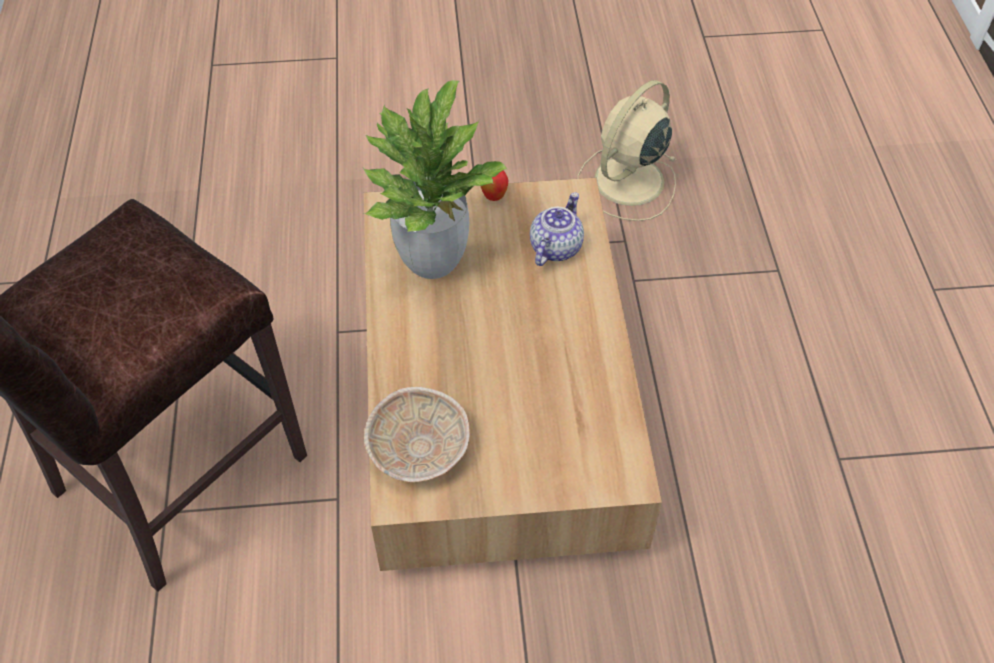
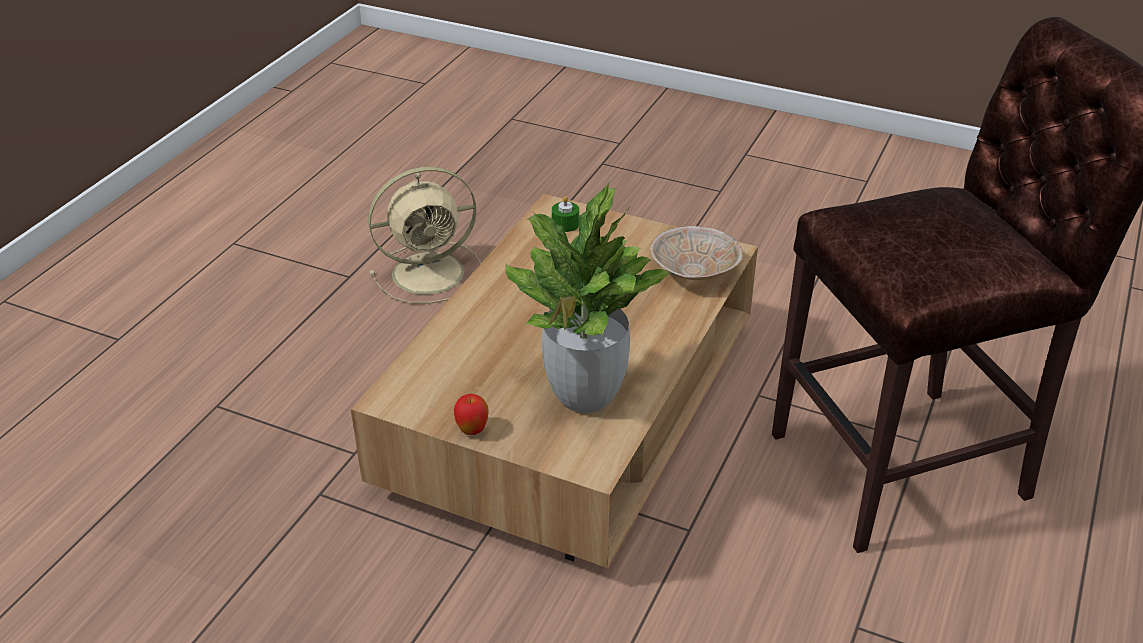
camera: 150 degrees left, 15 degrees down
teapot [530,192,584,266] -> none
beige fan [577,80,676,221] -> beige fan moved to [368,167,481,303]
none -> green candle [552,196,579,232]

